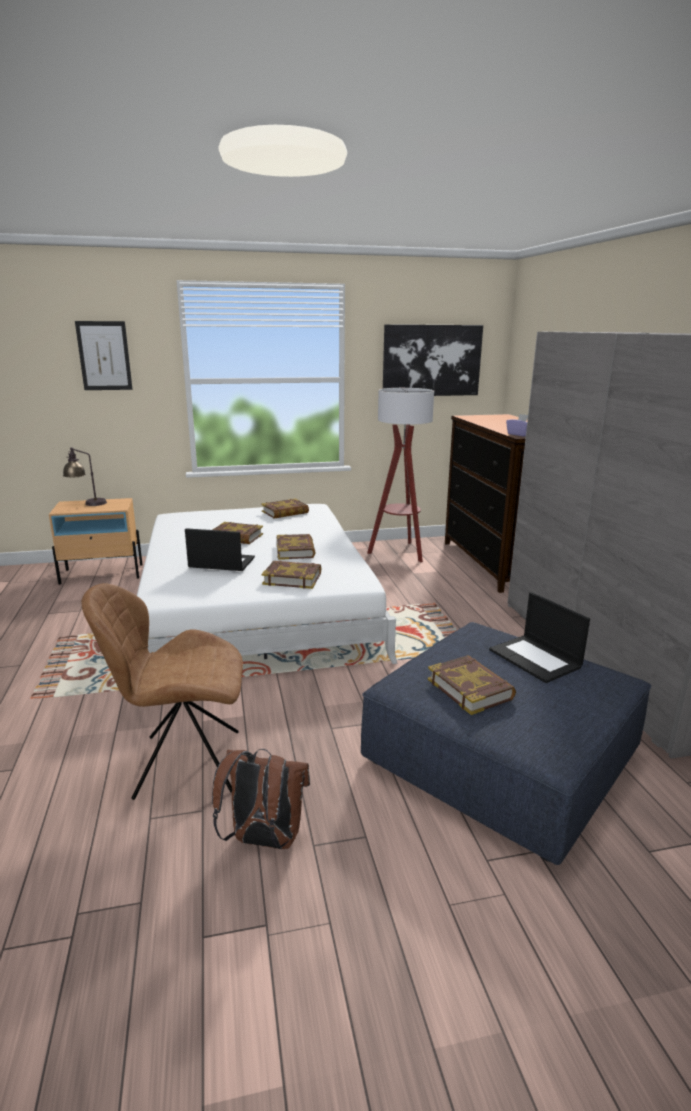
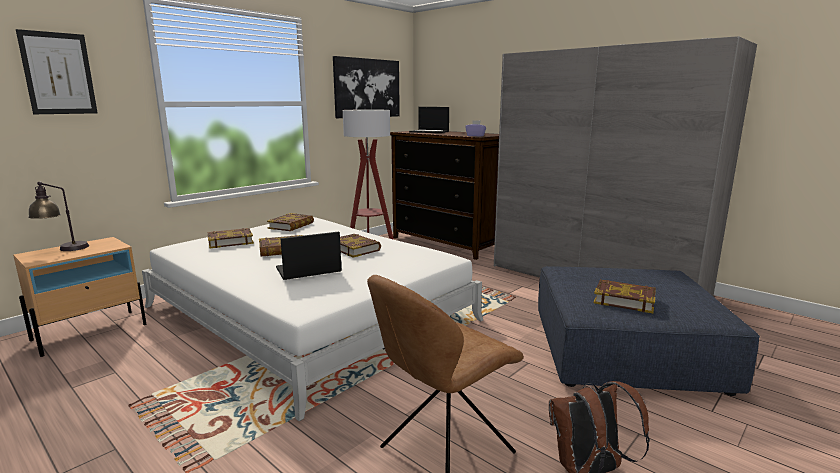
camera: 35 degrees left, 5 degrees down
book [262,561,321,589] -> book moved to [208,228,254,249]
laptop [489,592,590,683] -> laptop moved to [409,107,449,133]

